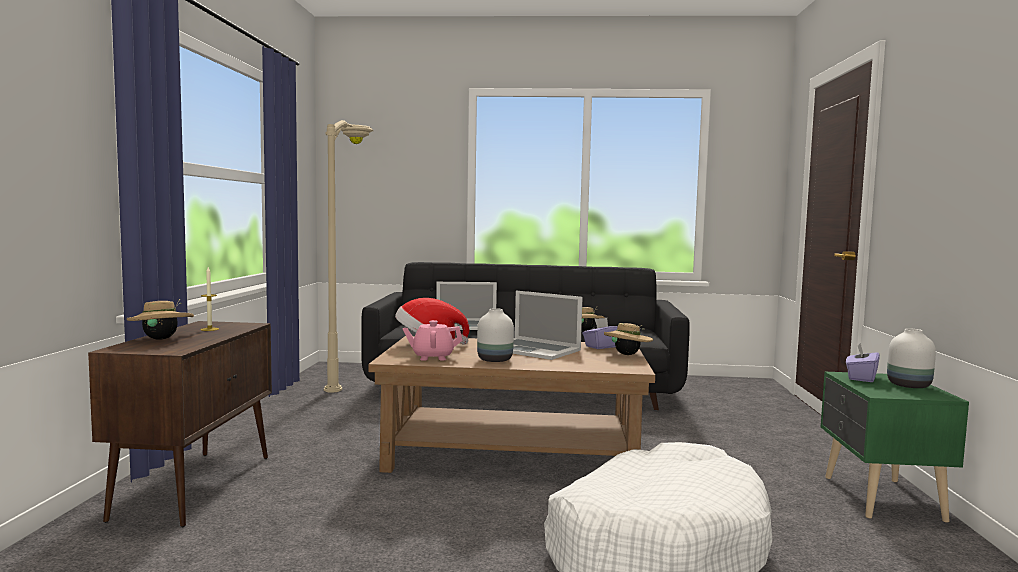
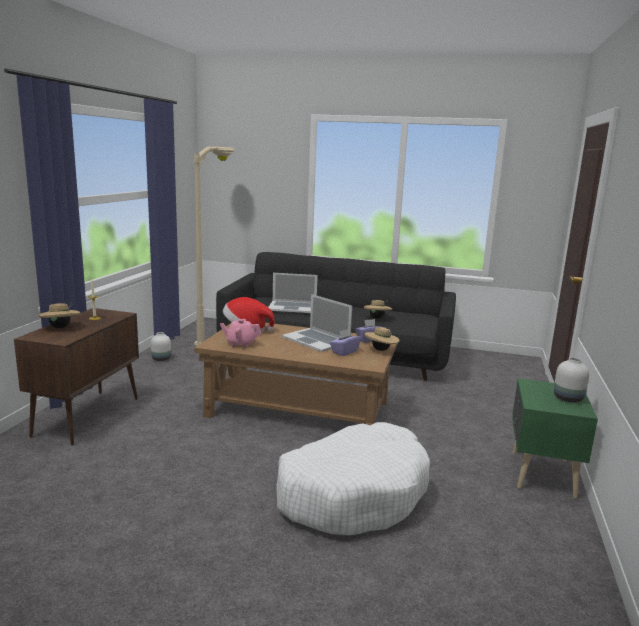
camera: 10 degrees right, 10 degrees up
white vase [477,308,514,362] -> white vase moved to [151,332,171,361]
purple tissue box [846,343,880,382] -> purple tissue box moved to [330,329,361,356]

